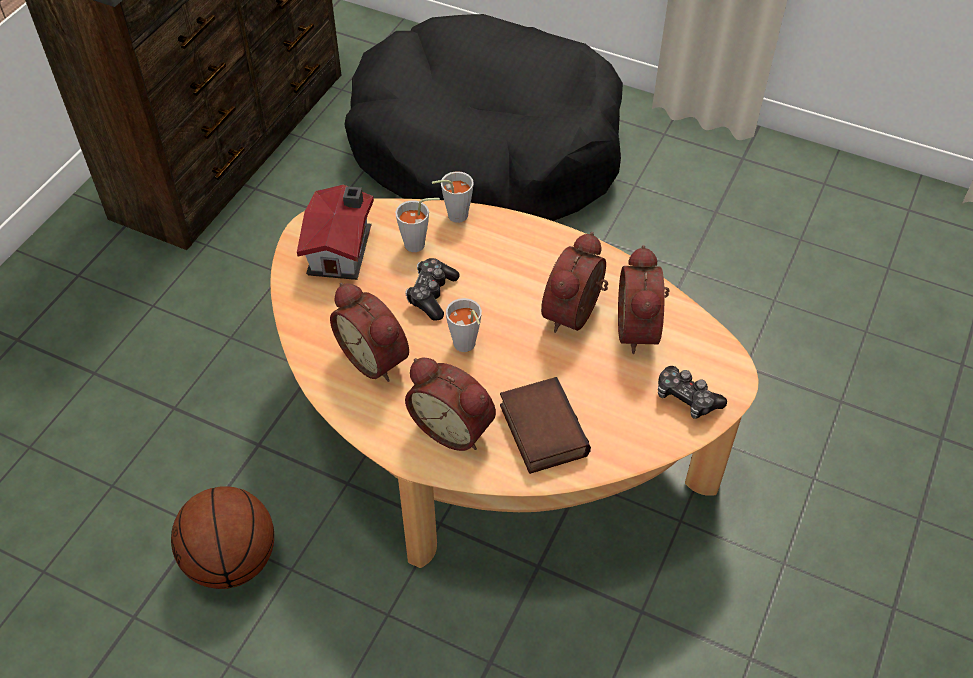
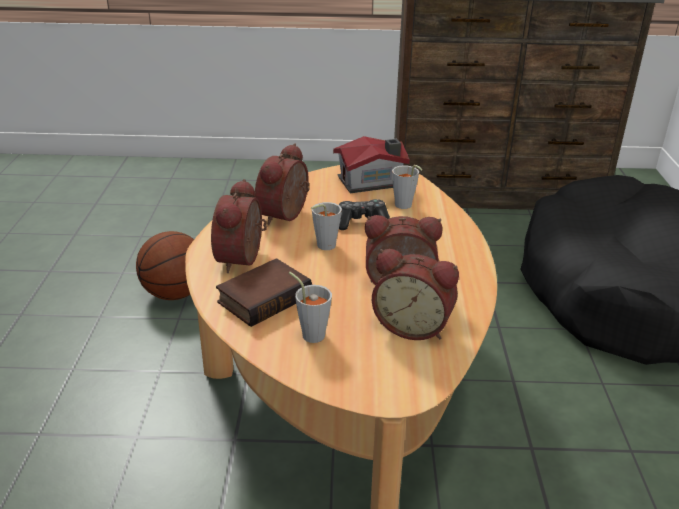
camera: 65 degrees right, 20 degrees down
grey cup [432,171,474,223] -> grey cup moved to [289,272,332,343]
alarm clock [618,245,670,354] -> alarm clock turned 135 degrees counterclockwise [372,249,459,340]
game controller [658,366,727,419] -> none

